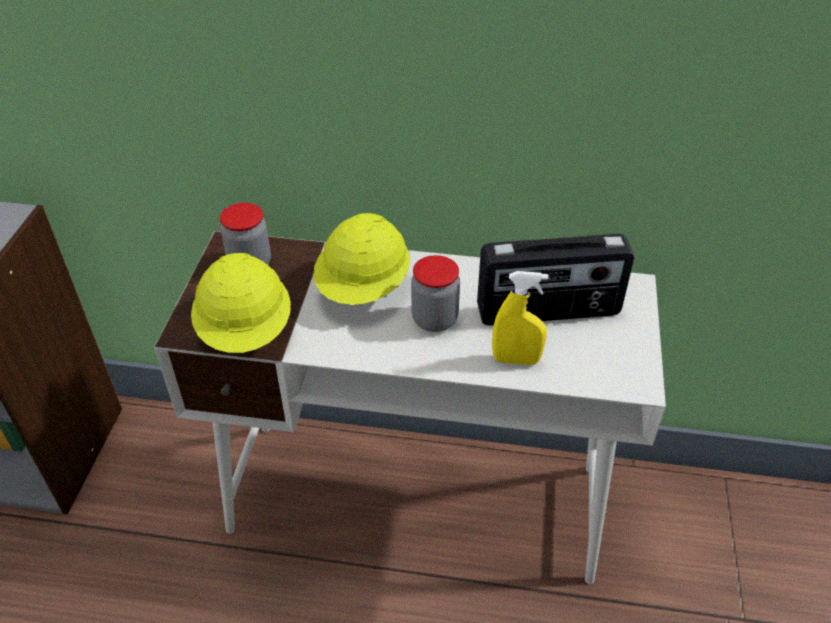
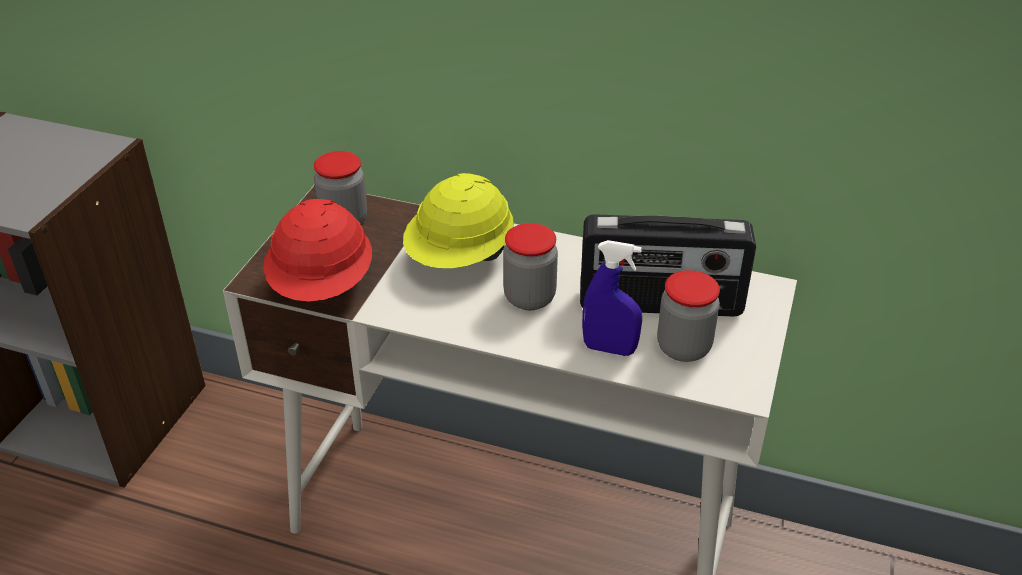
camera: 10 degrees right, 5 degrees down
yellow hard hat [191,253,291,353] -> red hard hat [263,199,372,302]
yellow spray bottle [492,271,548,365] -> blue spray bottle [582,240,642,356]
none -> jar [657,270,720,362]

